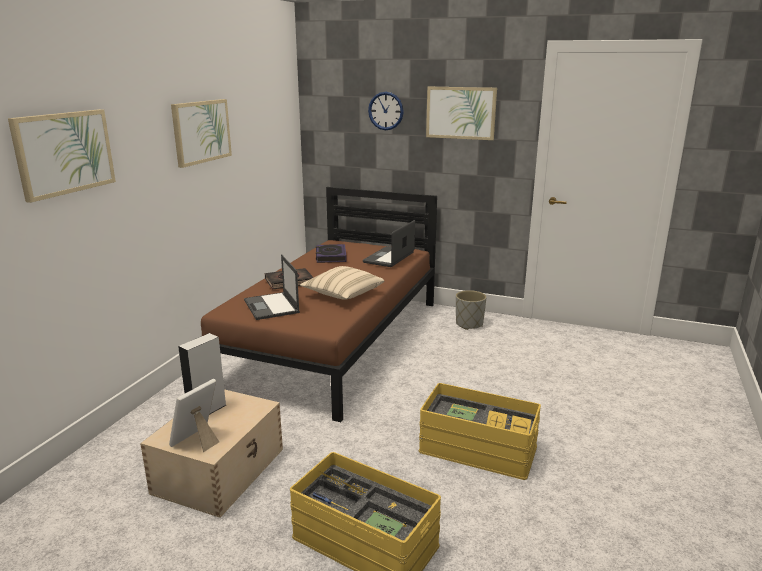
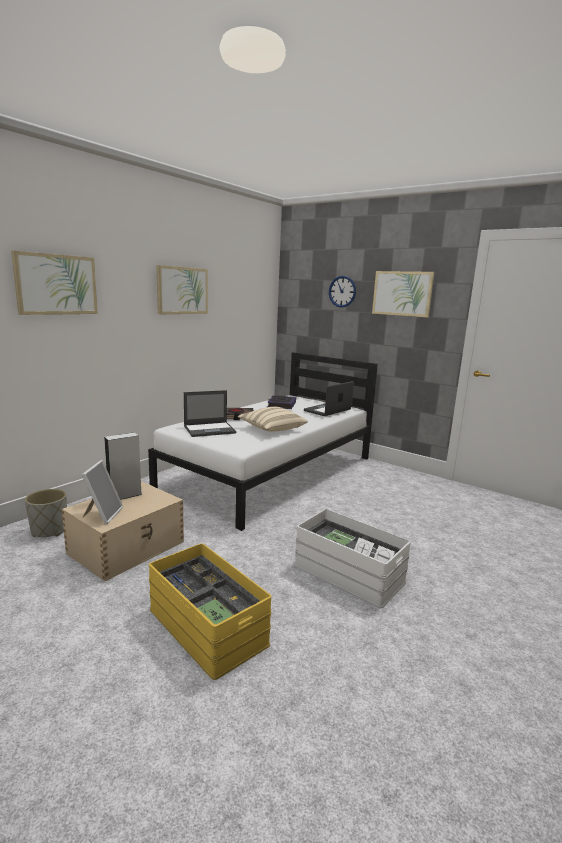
camera: 15 degrees right, 5 degrees down
picture frame [169,379,219,452] -> picture frame turned 135 degrees clockwise [82,460,123,525]
brown bed [201,187,437,422] -> white bed [148,352,378,531]
laptop [244,254,300,320] -> laptop turned 105 degrees counterclockwise [184,390,237,437]
yellow storage box [419,383,541,480] -> white storage box [294,509,411,608]
grey planter [456,290,487,330] -> grey planter moved to [25,489,67,537]

